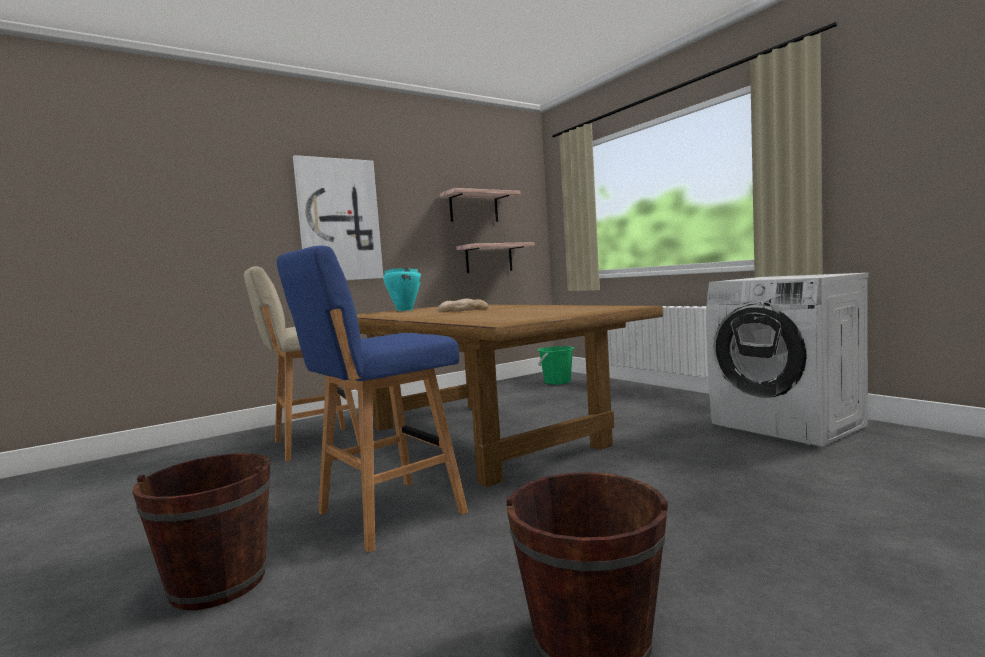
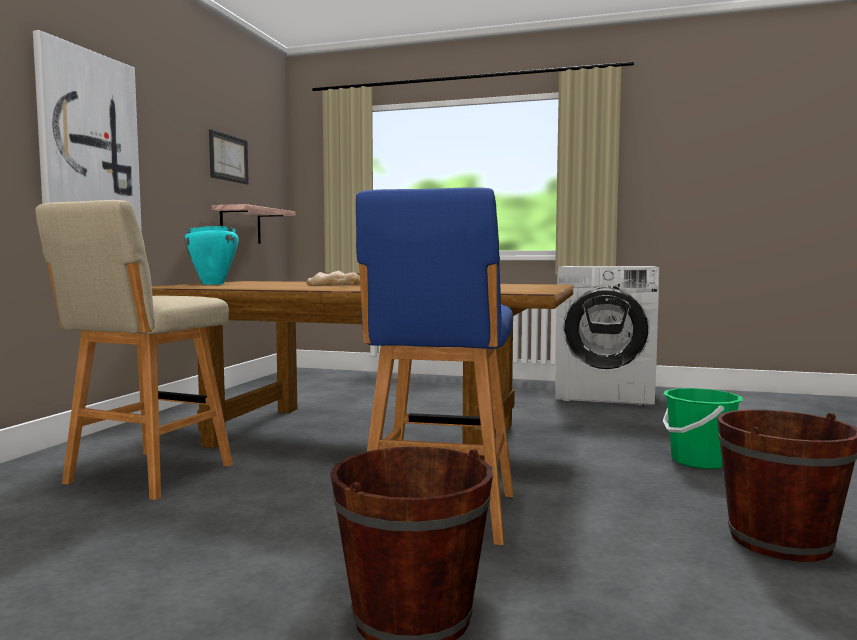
camera: 40 degrees left, 0 degrees up
shelf [440,188,521,222] -> picture [209,129,249,185]
green bucket [538,346,574,385] -> green bucket moved to [663,388,743,469]

